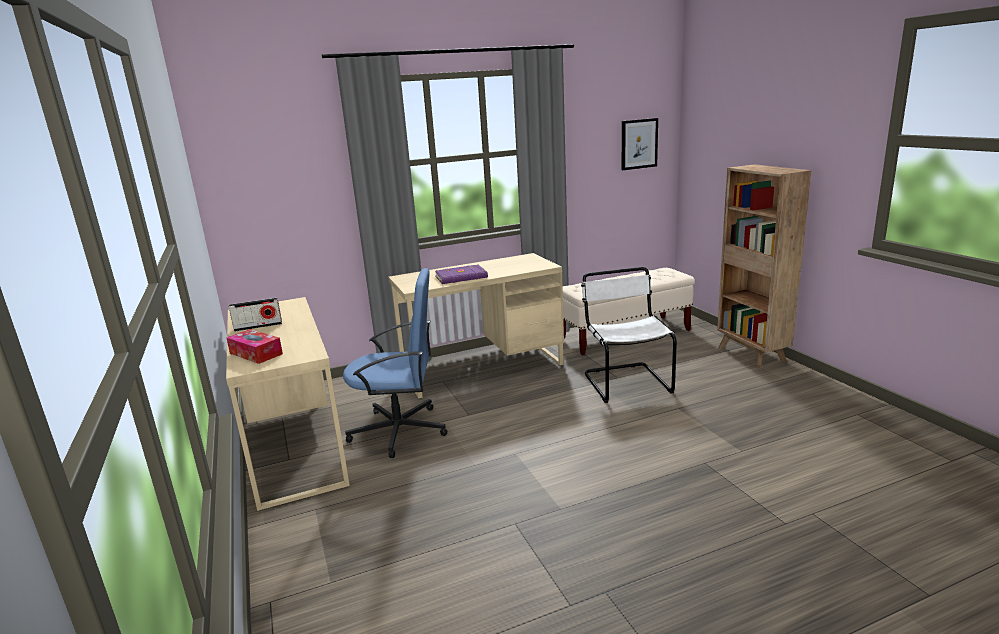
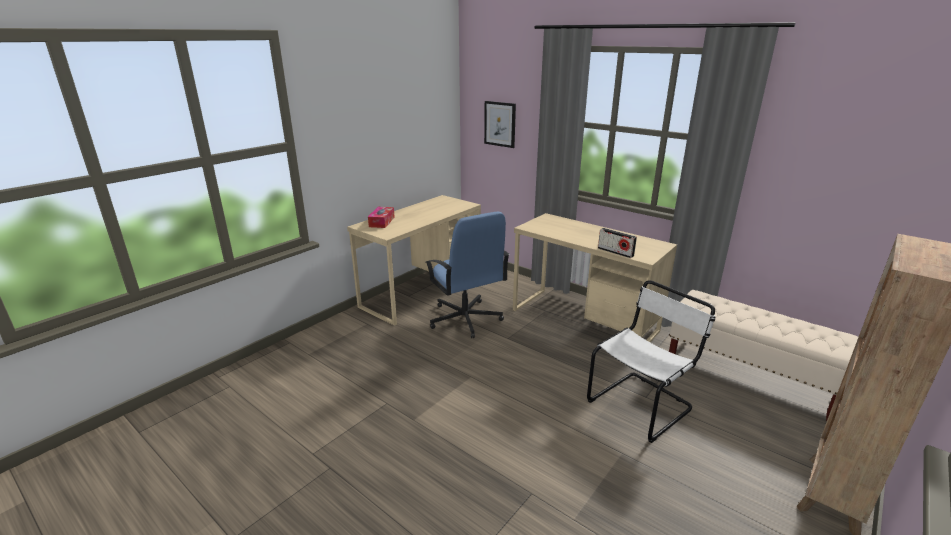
camera: 60 degrees right, 5 degrees up
radio [229,298,282,332] -> radio moved to [598,228,637,258]
purple book [435,265,488,284] -> none
picture [622,118,658,170] -> picture moved to [484,101,516,148]

